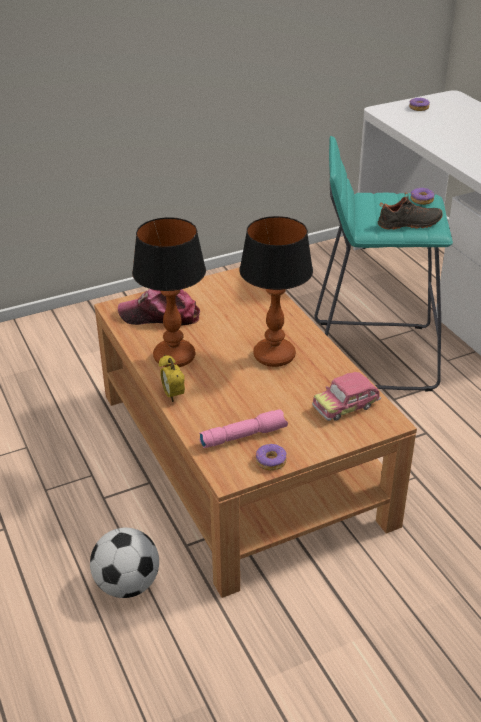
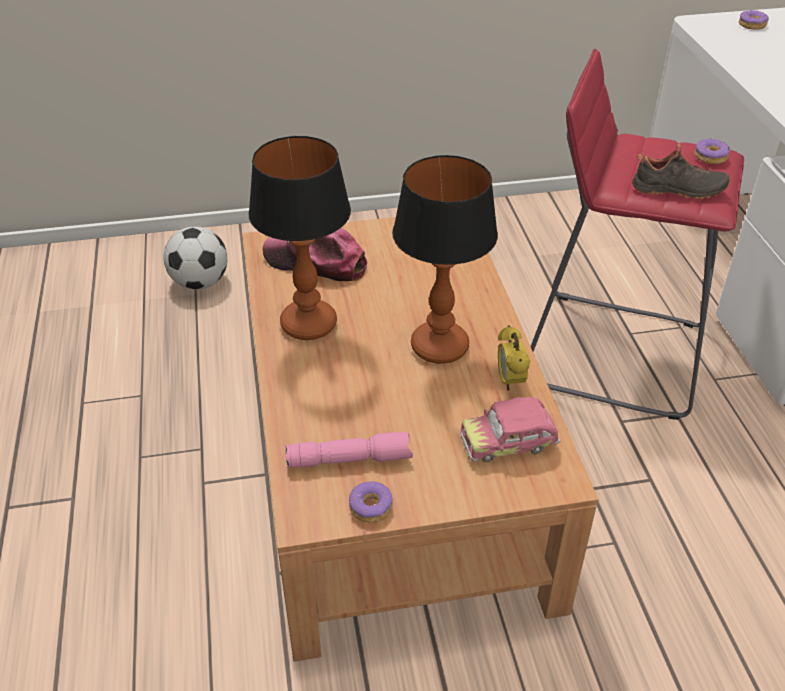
camera: 15 degrees right, 5 degrees up
football [90,528,159,598] -> football moved to [163,227,228,289]
alarm clock [159,355,185,402] -> alarm clock moved to [498,325,530,391]
turquoise stool [314,136,453,392] -> red stool [531,49,744,420]

